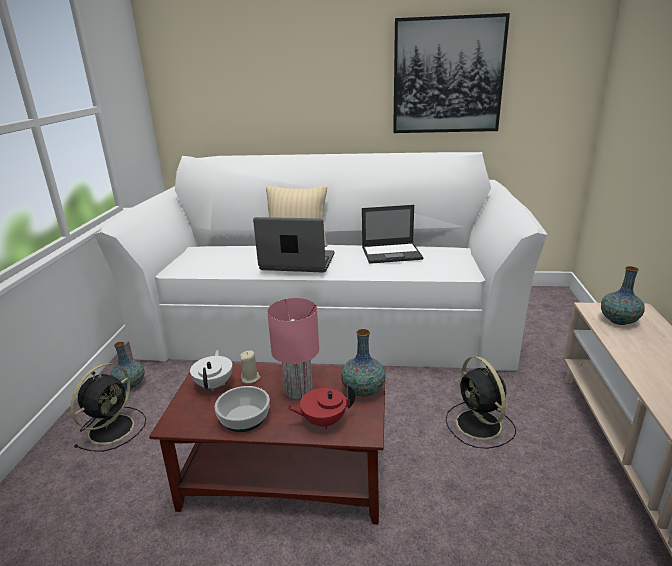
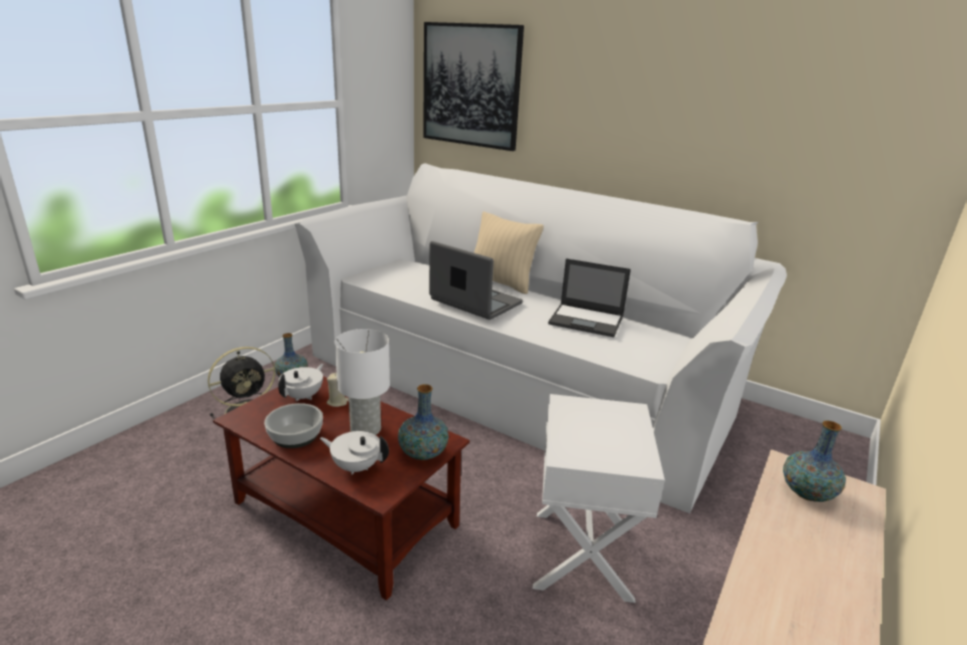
camera: 25 degrees right, 0 degrees up
pink table lamp [267,298,319,399] -> white table lamp [335,329,390,435]
red teapot [287,384,355,429] -> white teapot [320,431,389,475]
picture [393,13,510,133] -> picture moved to [423,22,524,151]
black fan [446,356,516,449] -> white side table [533,394,665,603]

